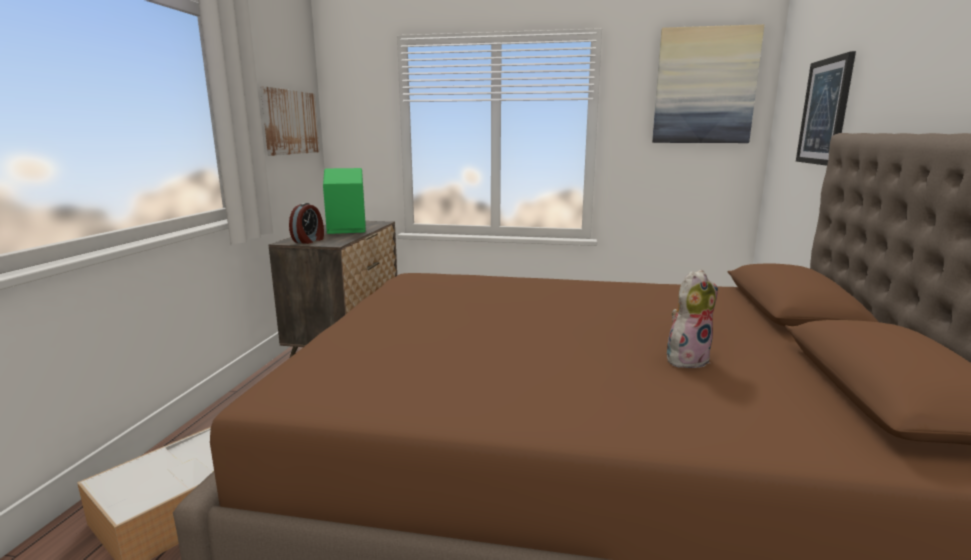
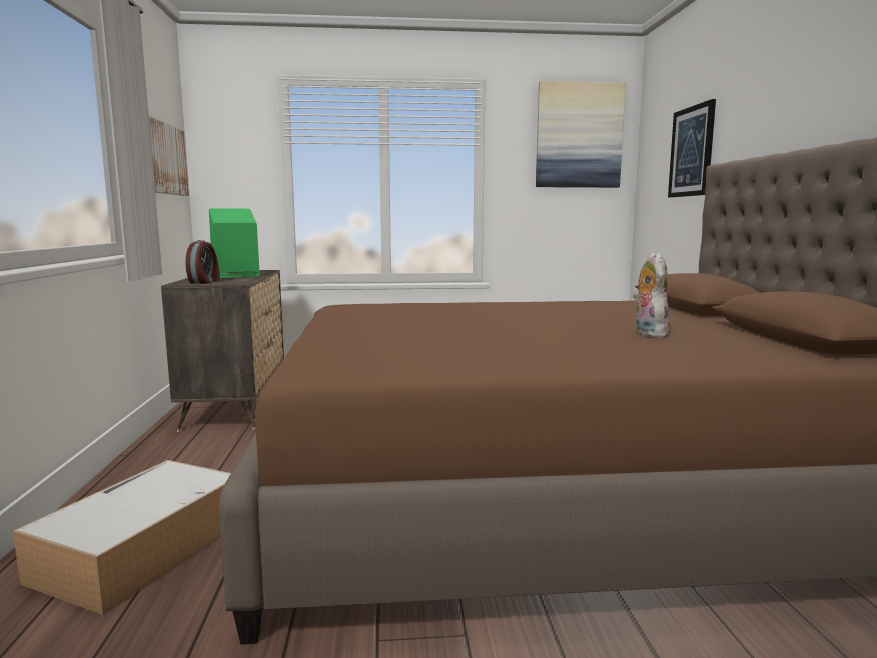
camera: 15 degrees left, 5 degrees down
plush toy [667,270,718,368] -> plush toy turned 45 degrees counterclockwise [633,253,670,337]

